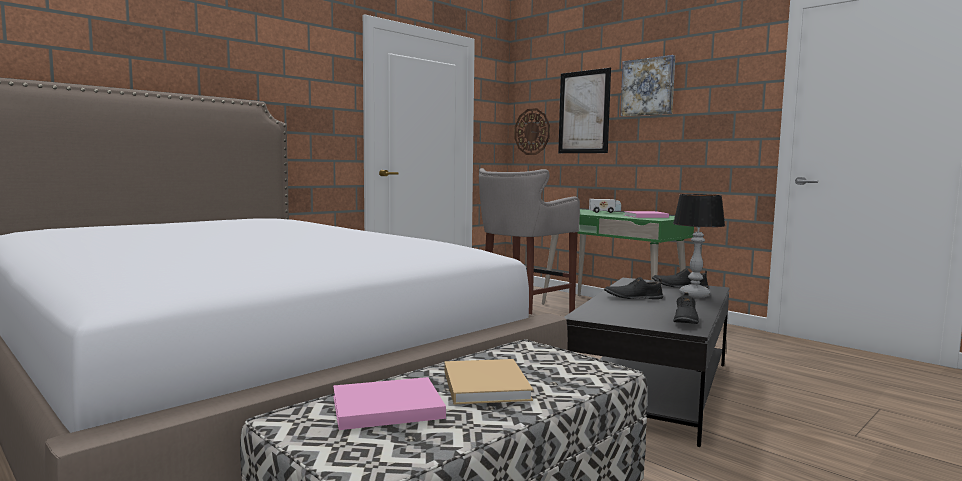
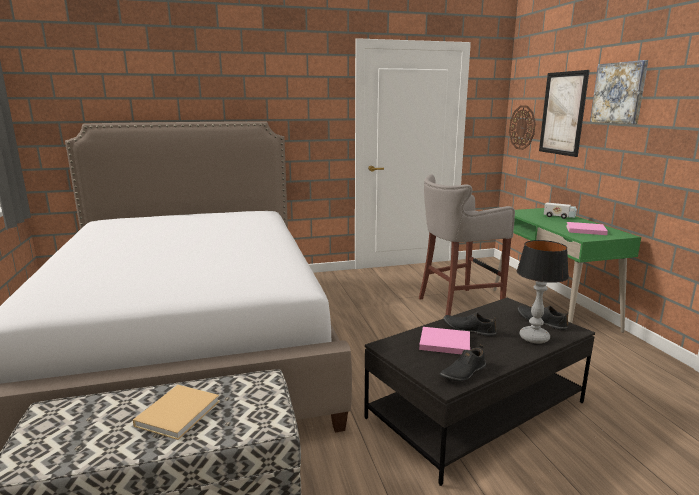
camera: 30 degrees right, 10 degrees up
pink book [333,377,446,430] -> pink book moved to [419,327,470,354]

